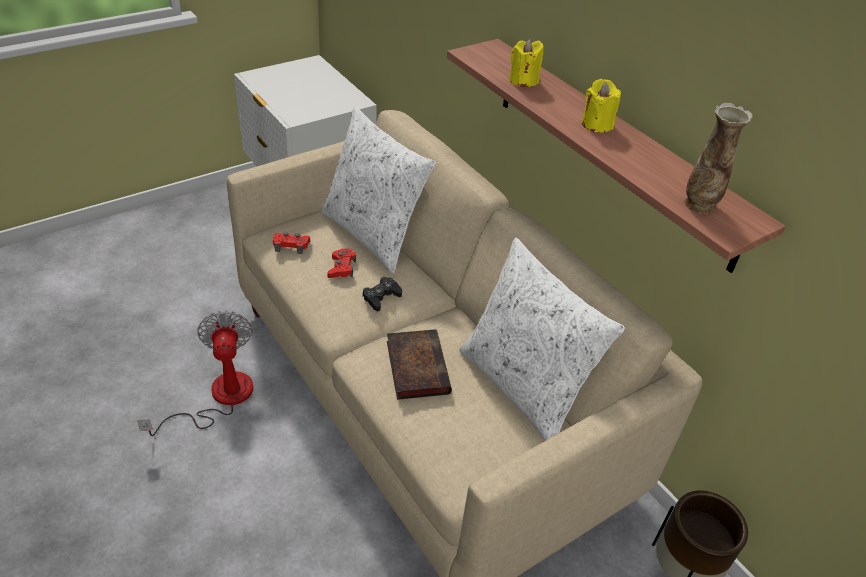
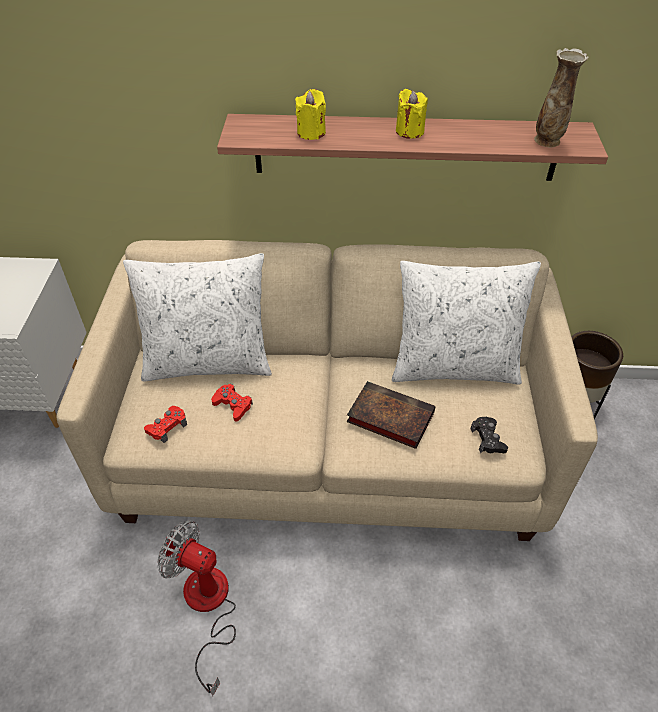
camera: 50 degrees left, 5 degrees up
black game controller [363,277,402,311] -> black game controller moved to [471,417,508,453]

